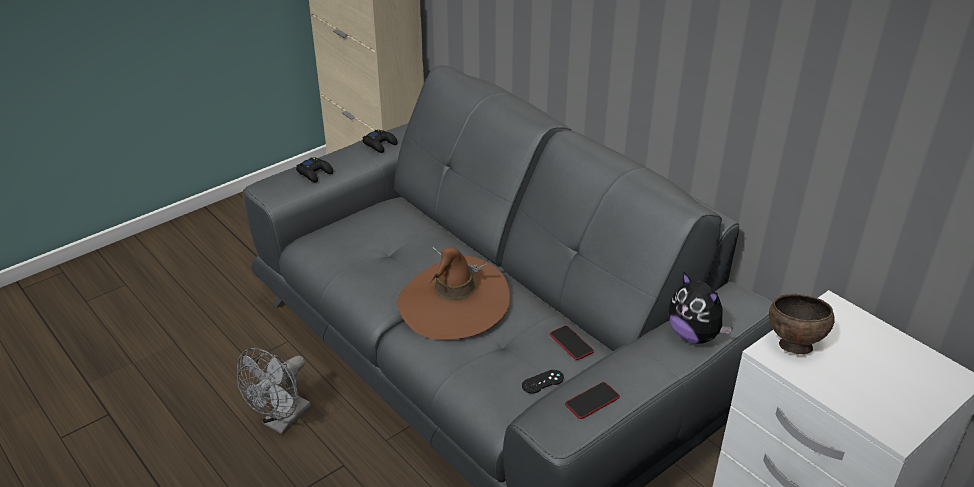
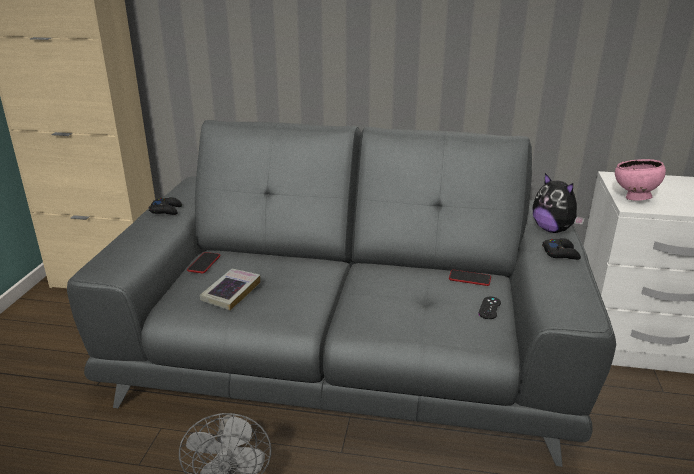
camera: 40 degrees left, 10 degrees down
black game controller [296,157,333,182] -> black game controller moved to [542,238,581,260]
brown hat [398,247,511,340] -> none
phone [565,382,620,419] -> phone moved to [187,252,220,273]
plush toy [669,272,733,344] -> plush toy turned 45 degrees clockwise [533,173,585,233]
brown bowl [769,294,835,354] -> pink bowl [615,159,666,201]
none -> book [200,269,260,311]

